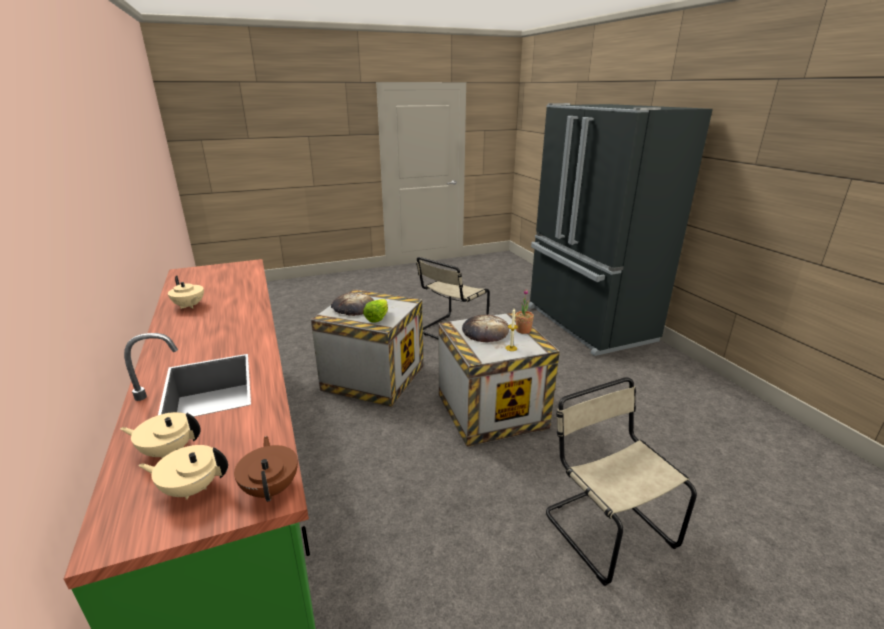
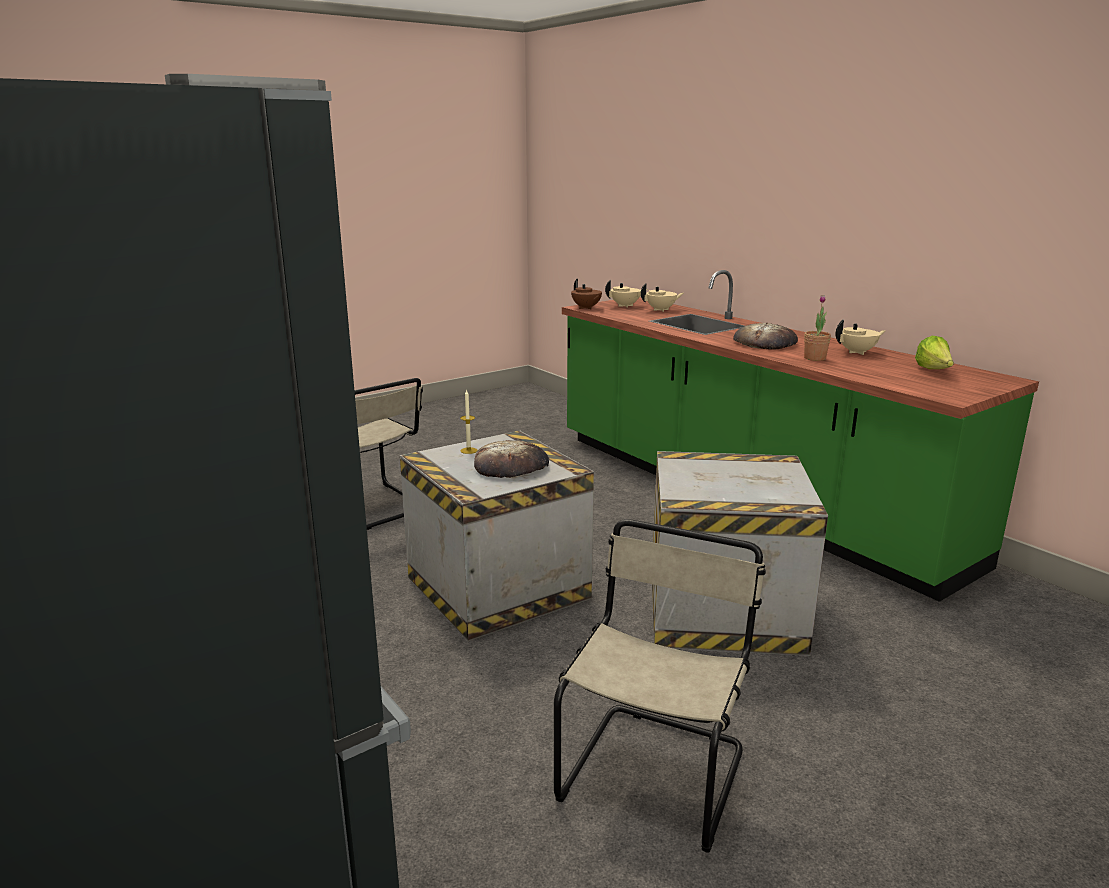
camera: 165 degrees right, 5 degrees down
beige teapot [168,276,204,309] -> beige teapot turned 135 degrees clockwise [835,320,886,355]
bread [331,292,374,316] -> bread moved to [733,323,798,350]
lettuce [363,299,388,323] -> lettuce moved to [915,336,954,369]
potted plant [516,289,534,334] -> potted plant moved to [804,295,831,361]

